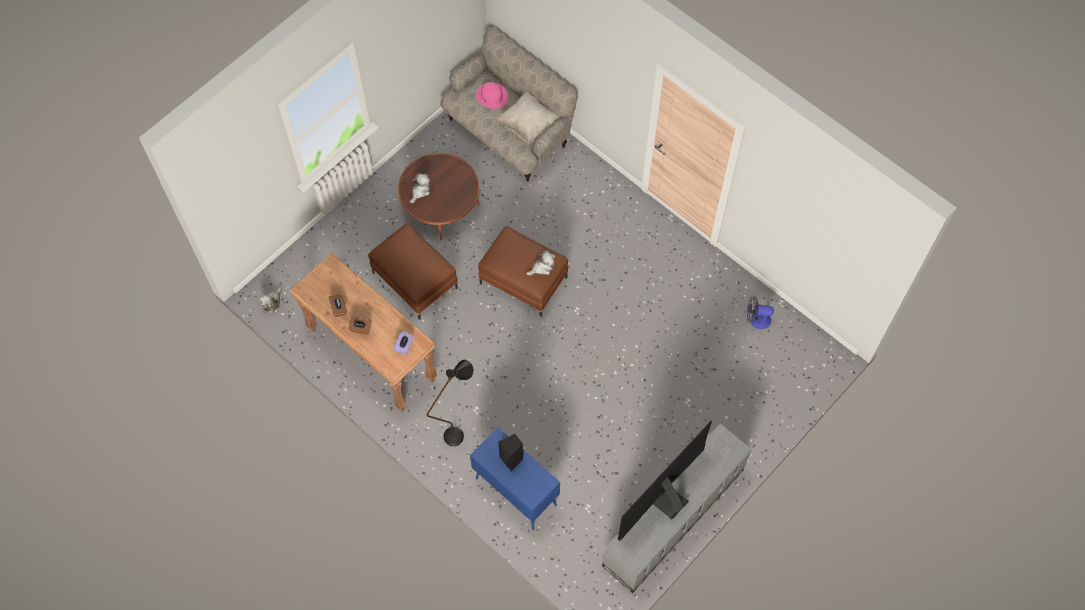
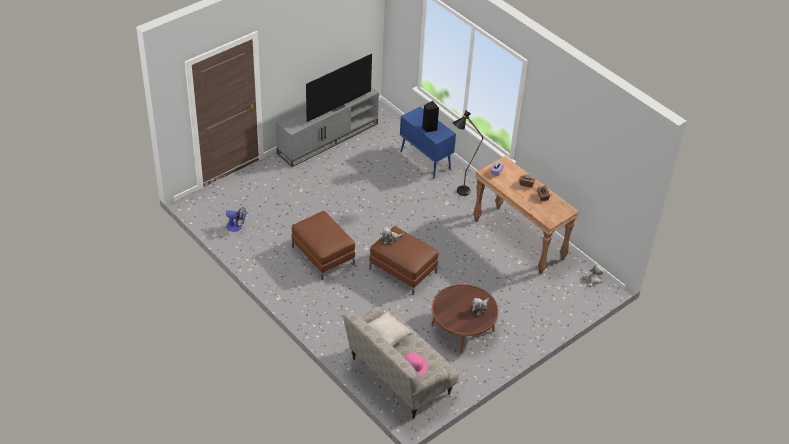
camera: 175 degrees left, 20 degrees down
brown ottoman [368,223,458,320] -> brown ottoman moved to [292,211,355,280]

